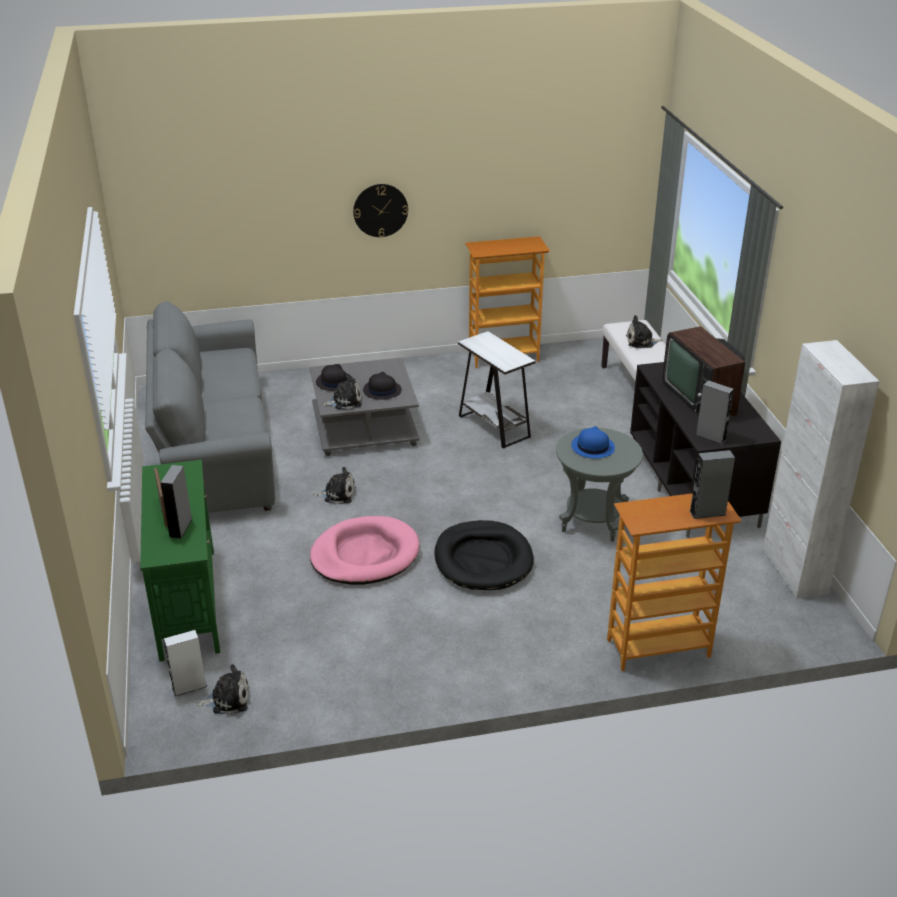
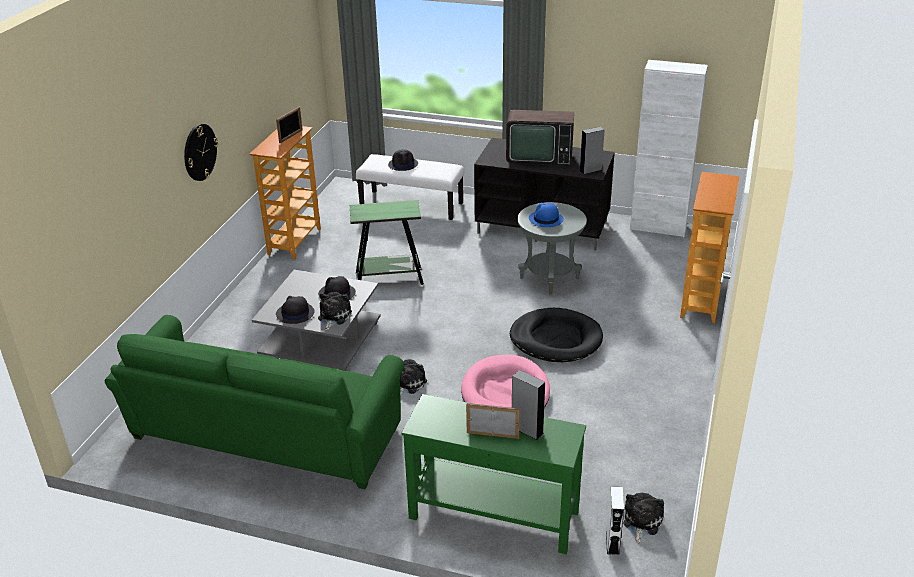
camera: 60 degrees left, 0 degrees up
grey sofa [145,301,275,513] -> green sofa [105,315,405,489]
white side table [458,331,535,449] -> green side table [350,200,424,285]
plush toy [626,315,663,348] -> black hat [388,149,418,171]
grey speaker [690,450,735,519] -> none
none -> picture frame [276,107,303,143]

